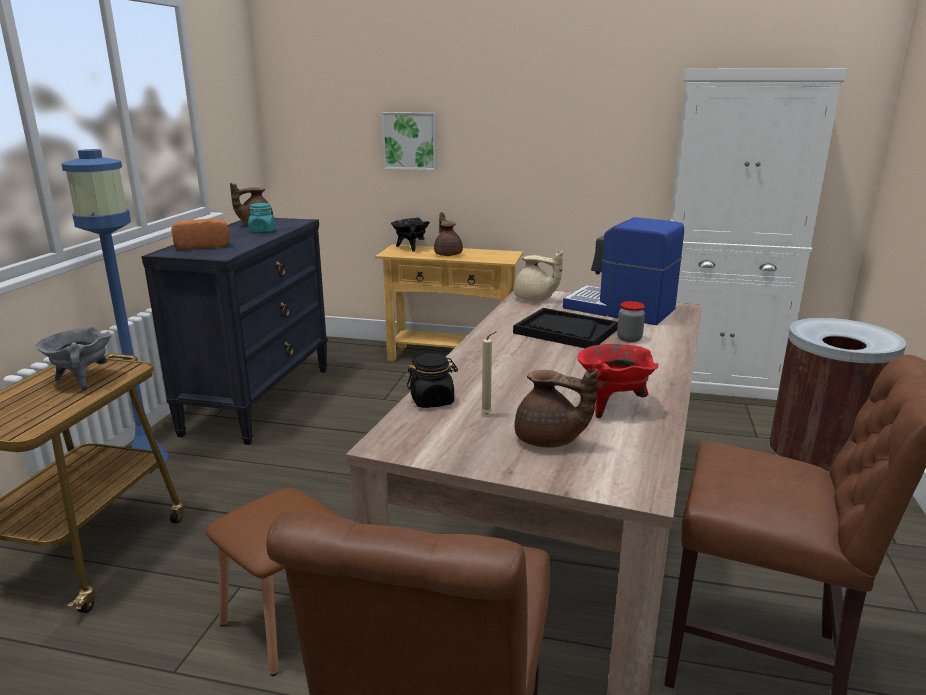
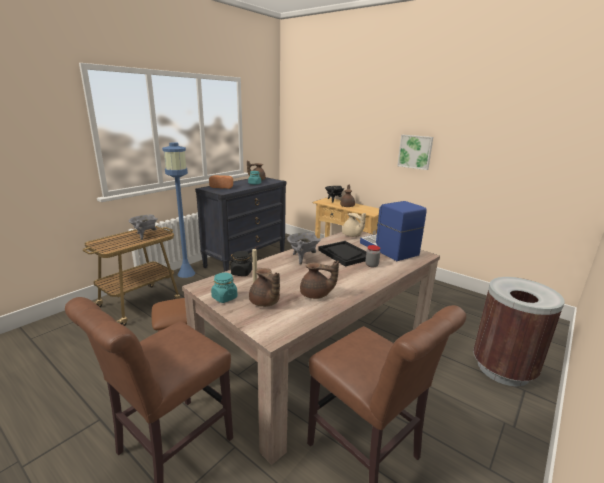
camera: 25 degrees right, 0 degrees up
picture [381,112,437,170] -> picture moved to [397,135,433,170]
red cooking pot [577,344,659,418] -> brown teapot [300,261,339,299]
white cabinet [670,68,847,400] -> none
none -> turquoise jar [211,273,237,303]
none -> grey cooking pot [287,233,321,264]

